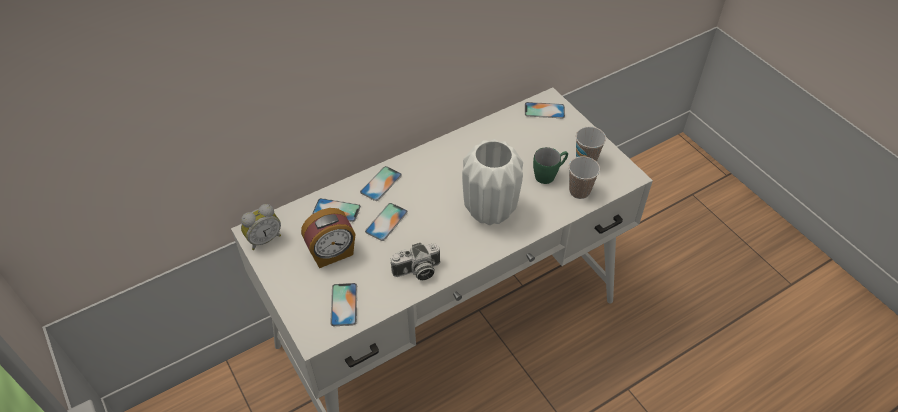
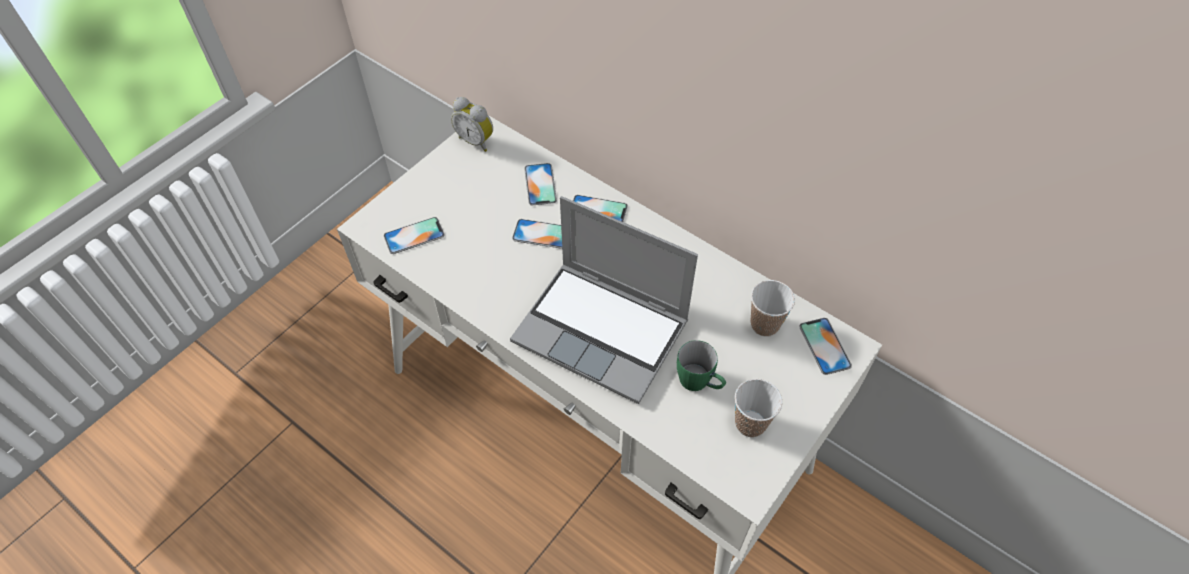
camera: 70 degrees right, 5 degrees up
alarm clock [301,208,356,268] -> none
camera [390,243,440,280] -> none
white vase [462,139,523,225] -> laptop [510,196,698,404]
cup [569,156,600,199] -> cup moved to [751,280,795,337]

